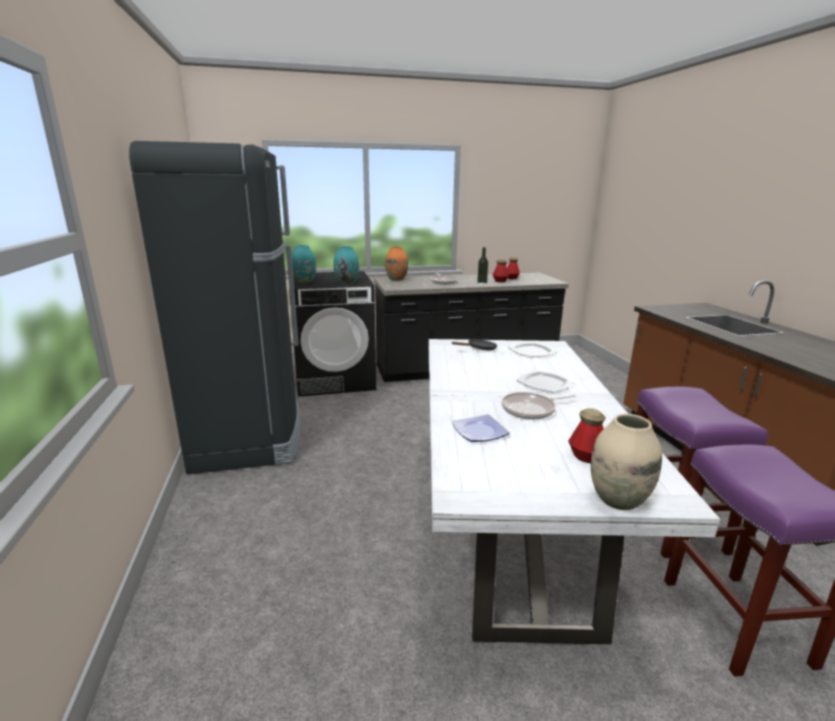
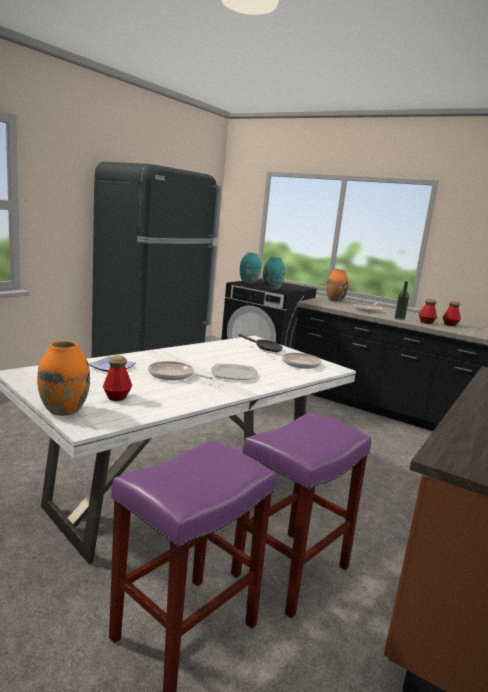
camera: 45 degrees right, 5 degrees down
plate [508,342,557,357] -> frying pan [263,350,322,369]
beige vase [591,414,662,510] -> orange vase [37,341,90,416]

